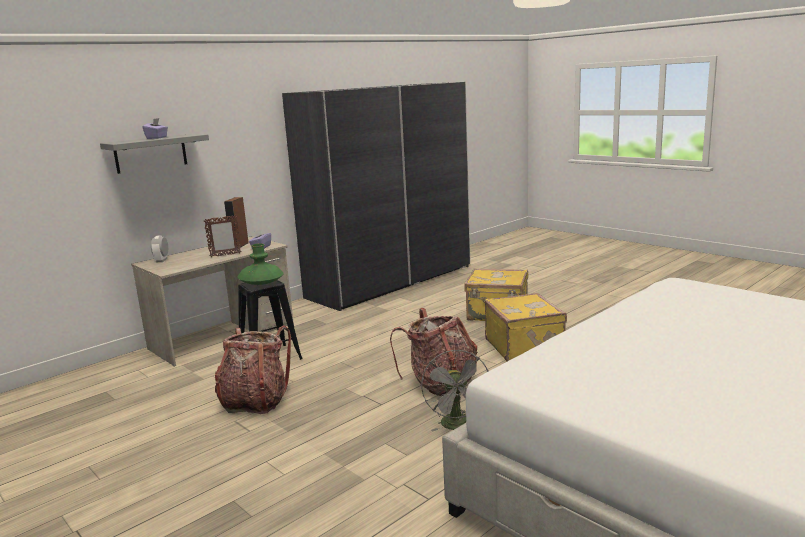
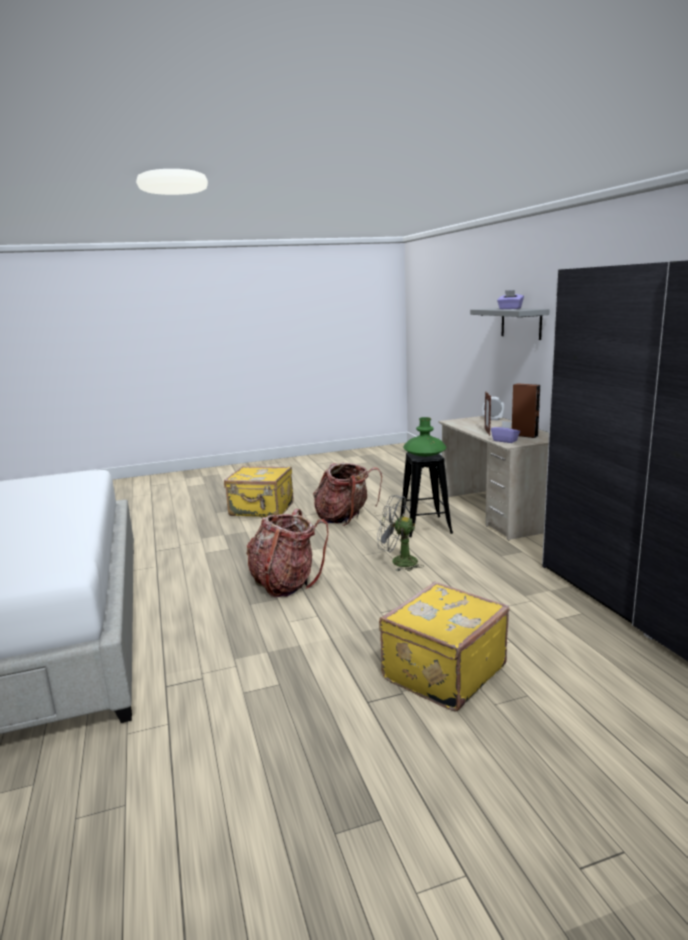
camera: 115 degrees right, 0 degrees up
grey fan [421,350,488,432] -> grey fan moved to [377,495,424,571]
yellow suitcase [485,293,567,361] -> yellow suitcase moved to [224,466,294,517]

